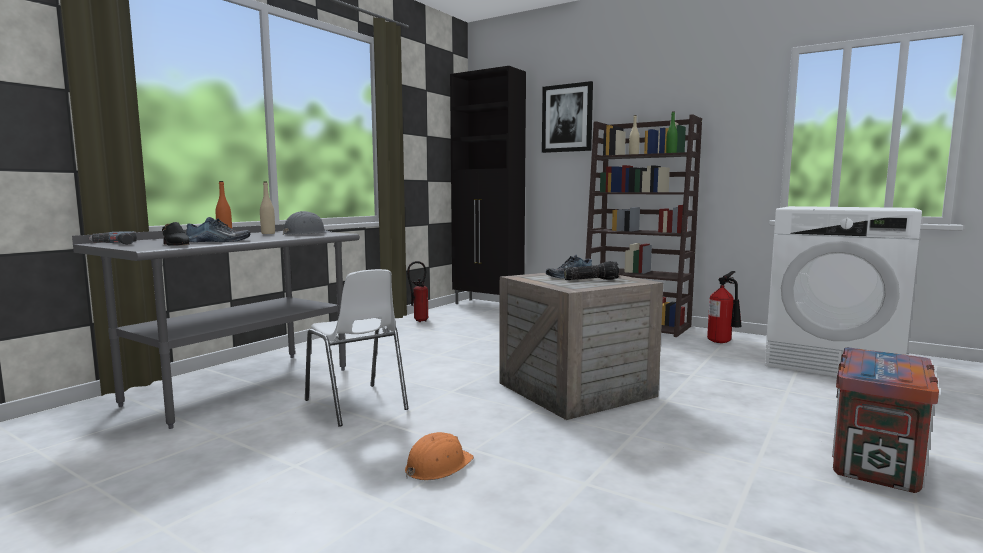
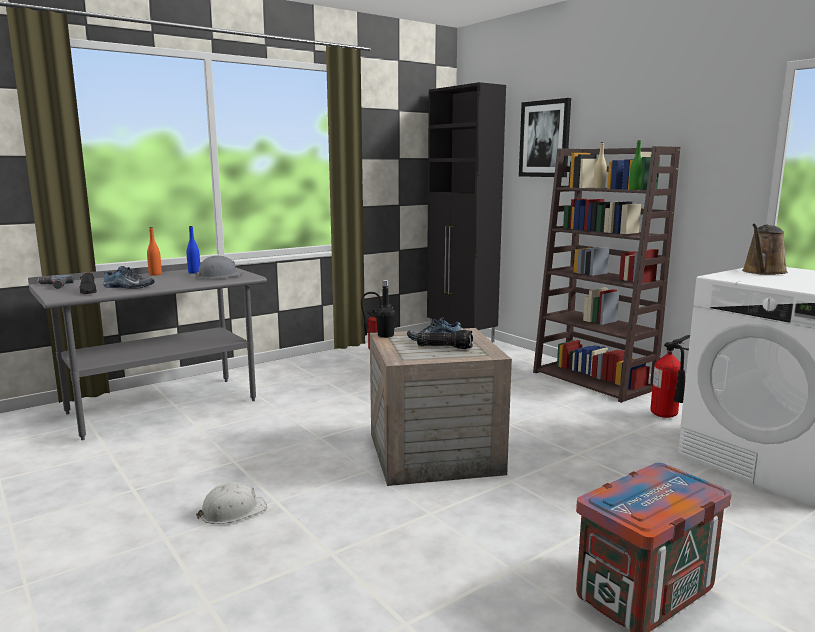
camera: 20 degrees right, 5 degrees up
beige bottle [260,181,275,234] -> blue bottle [187,226,200,274]
white chair [305,269,408,427] -> none
orange hard hat [405,432,474,480] -> white hard hat [196,483,267,524]
none -> black bottle [376,280,395,338]
none -> brown watering can [742,224,788,275]

